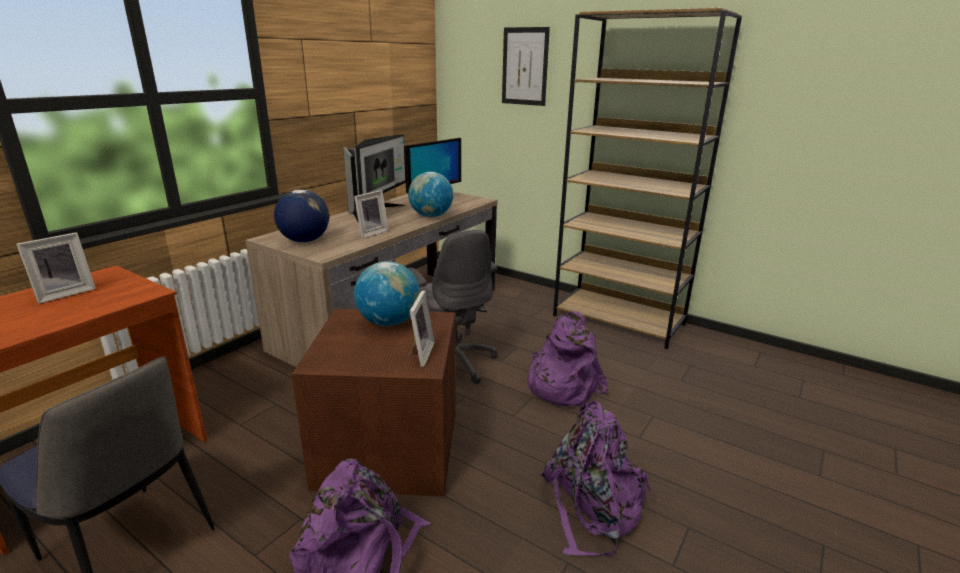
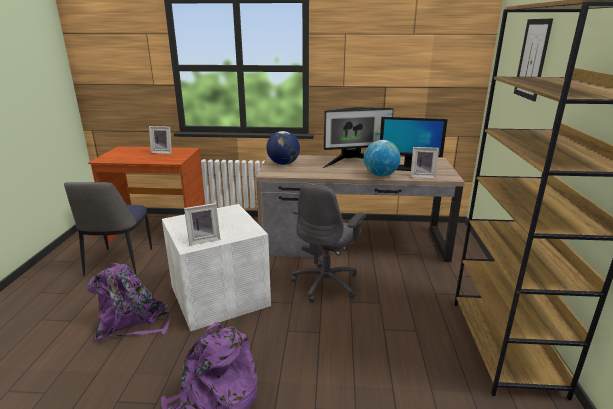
camera: 60 degrees right, 0 degrees up
brown storage box [292,309,456,496] -> white storage box [162,204,271,331]
picture frame [354,190,389,238] -> picture frame moved to [410,147,439,179]
globe [354,261,420,326] -> none
purple backpack [527,311,608,406] -> none

